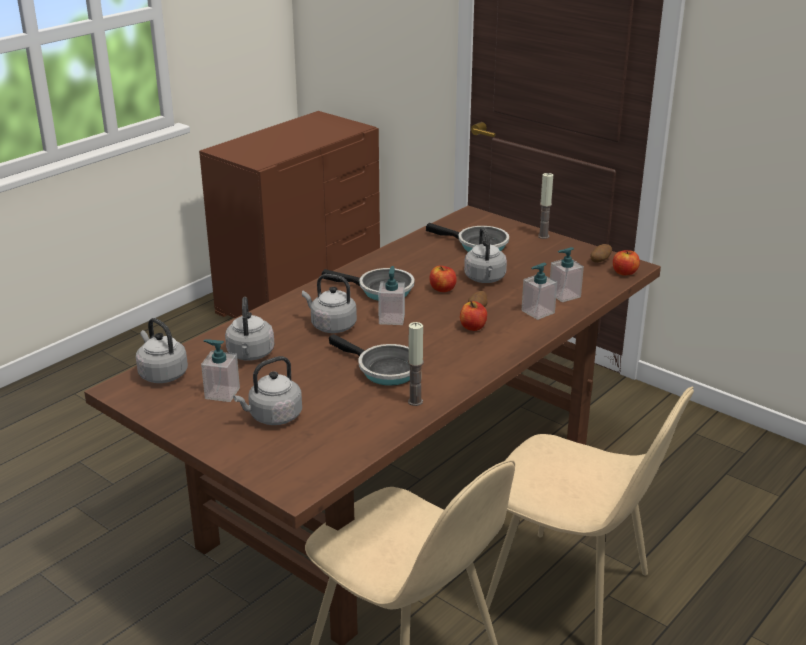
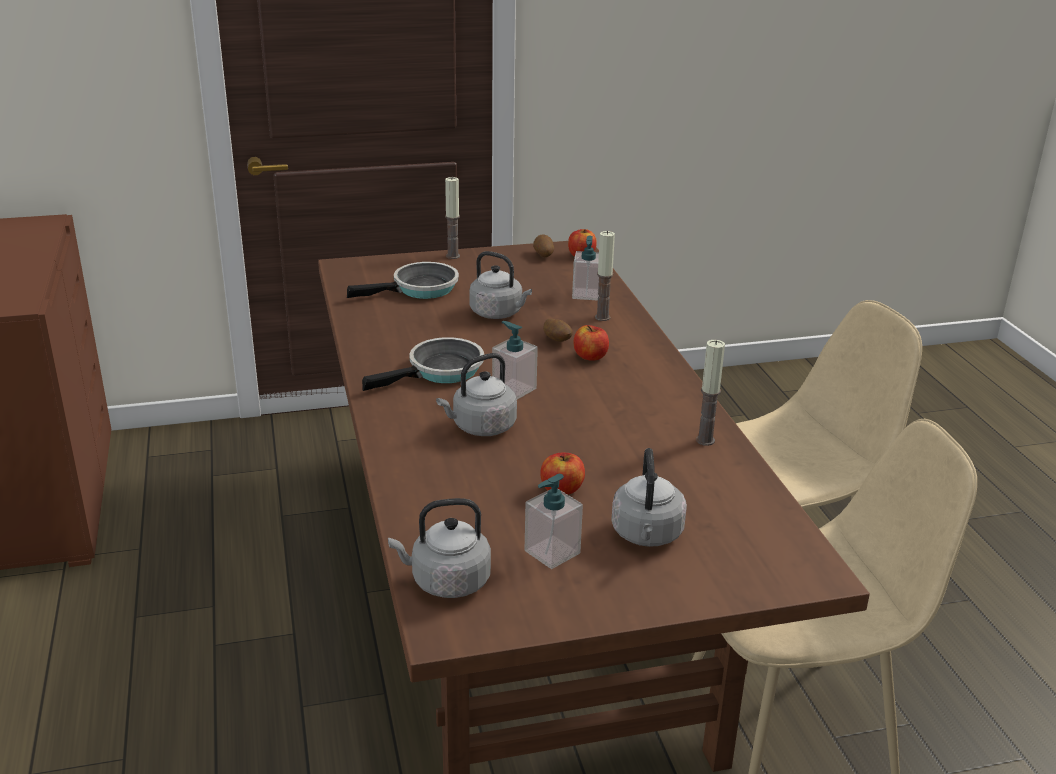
camera: 55 degrees left, 0 degrees up
grey kettle [225,297,274,361] -> none
frying pan [329,334,410,386] -> none
apple [430,266,457,292] -> apple moved to [540,453,585,495]
soap dispenser [522,263,557,320] -> candle [595,231,615,321]

